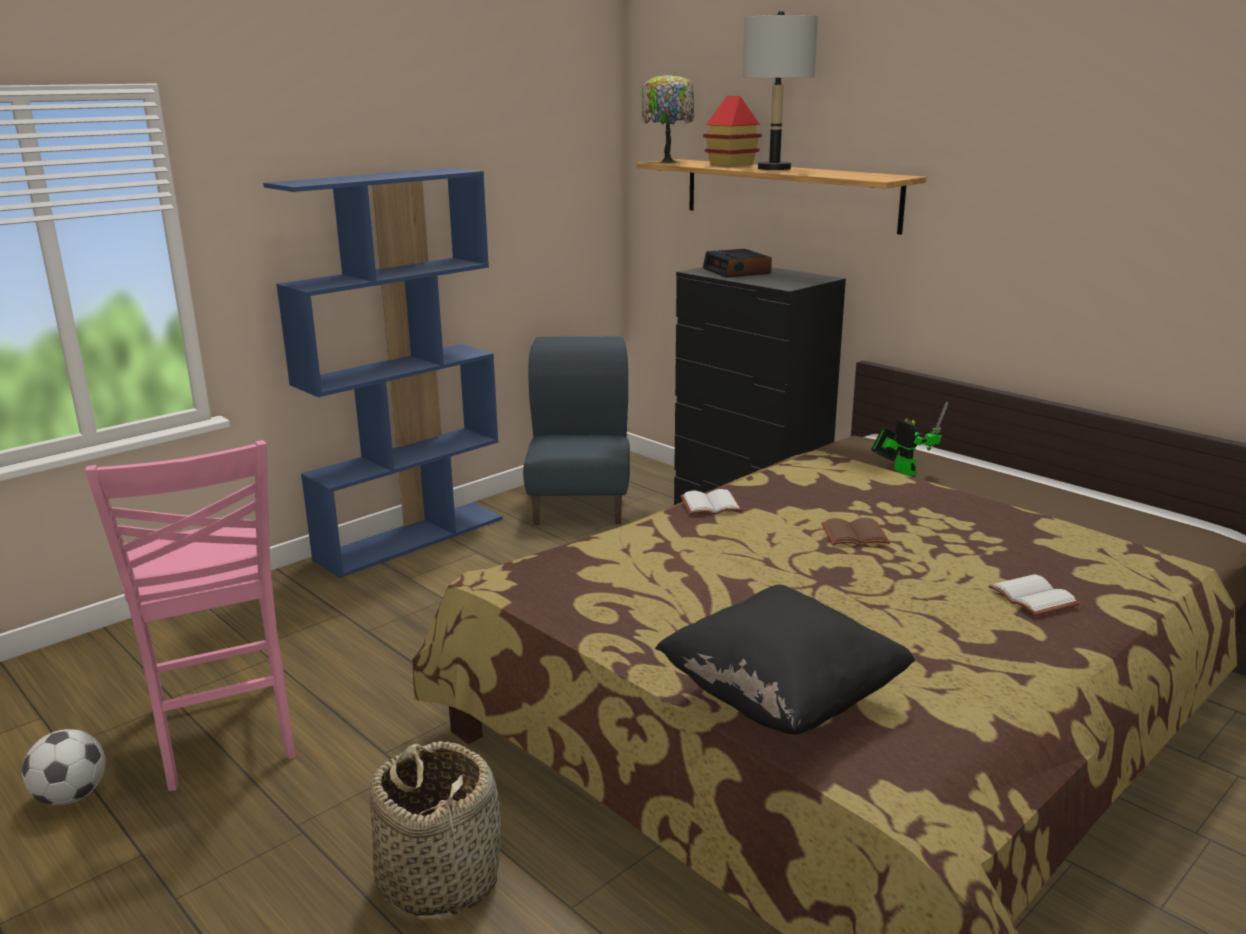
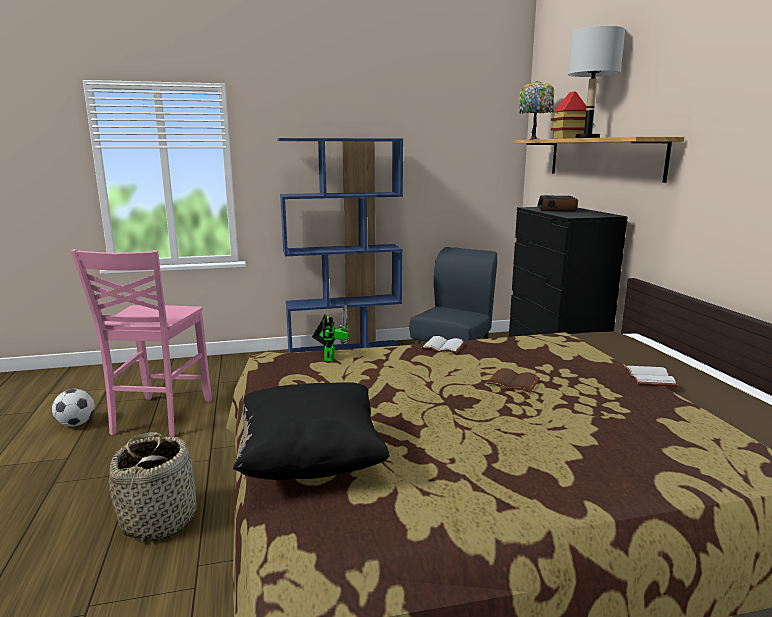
camera: 30 degrees right, 5 degrees down
toy robot [871,402,948,476] -> toy robot moved to [312,305,349,361]
white book [989,574,1080,616] -> white book moved to [625,366,678,386]

